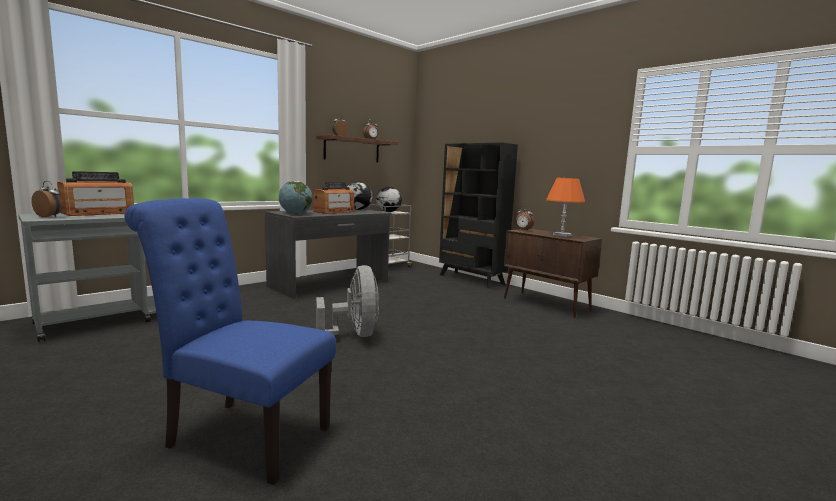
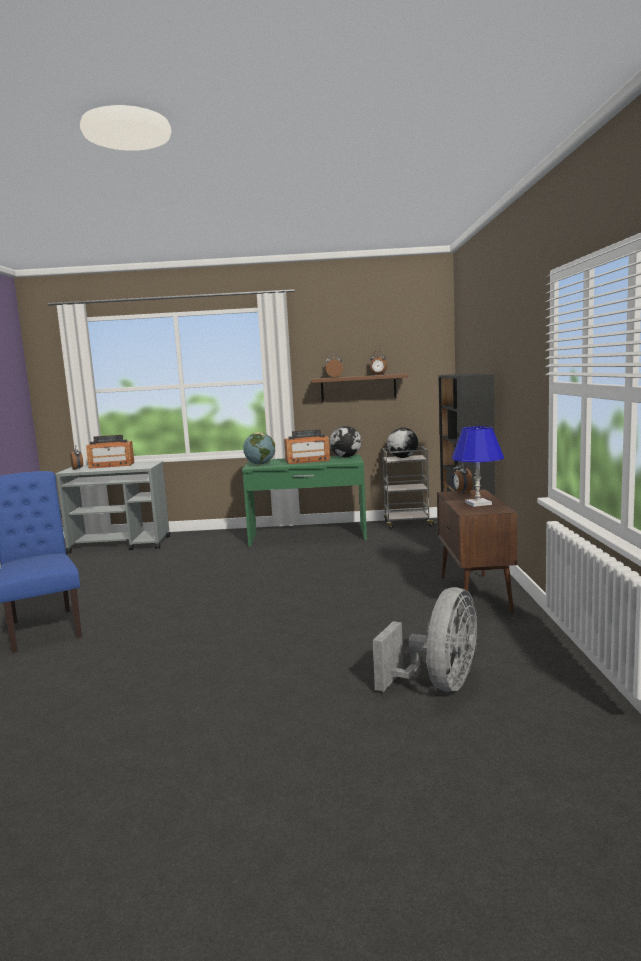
camera: 45 degrees right, 0 degrees up
grey desk [265,209,392,299] -> green desk [242,454,367,547]
grey fan [316,265,379,337] -> grey fan moved to [373,587,477,692]
orange table lamp [546,178,585,237] -> blue table lamp [452,426,504,507]

